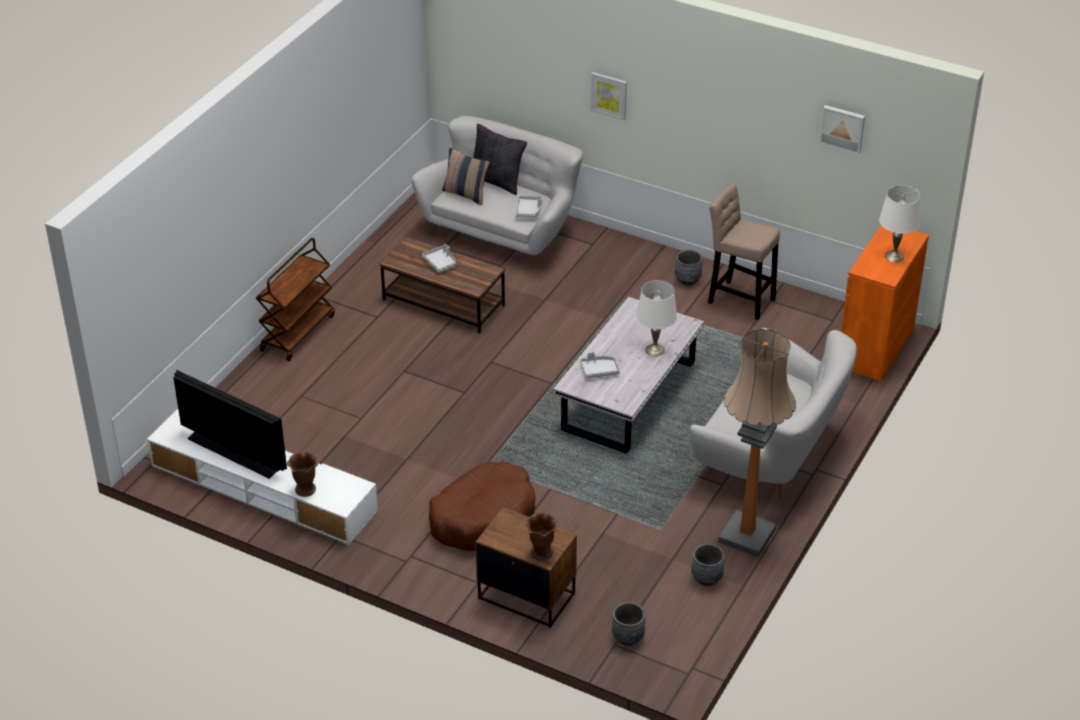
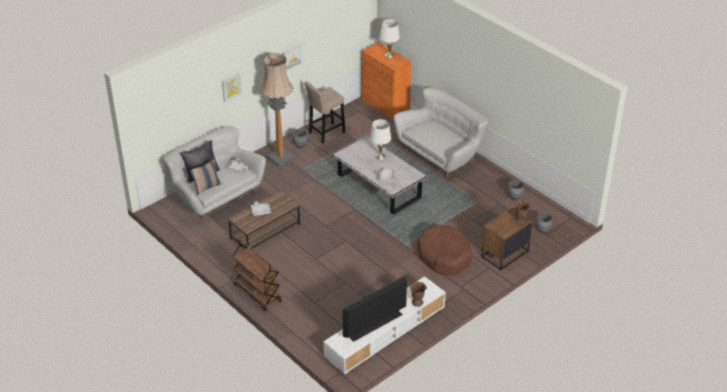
camera: 70 degrees left, 0 degrees up
floor lamp [718,329,796,557] -> floor lamp moved to [260,53,295,167]
picture [819,105,865,154] -> picture moved to [282,44,302,71]

